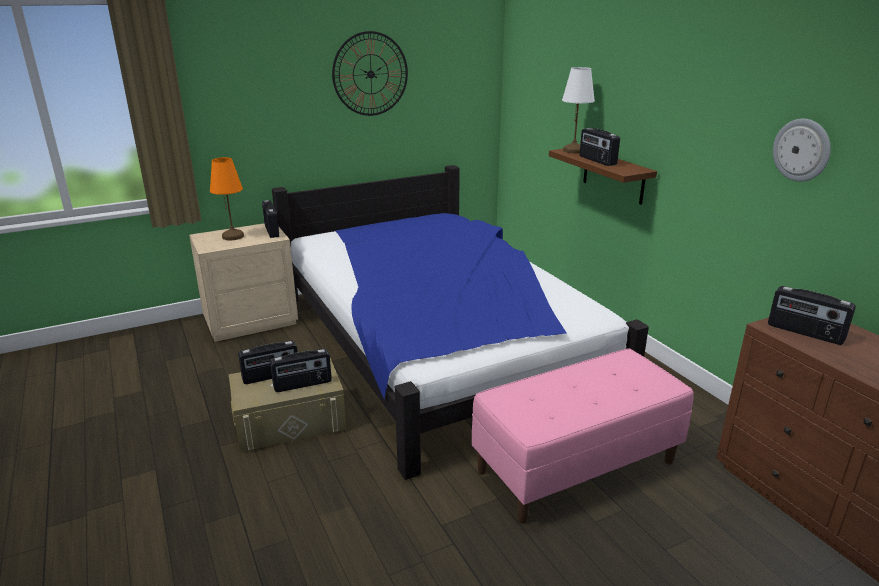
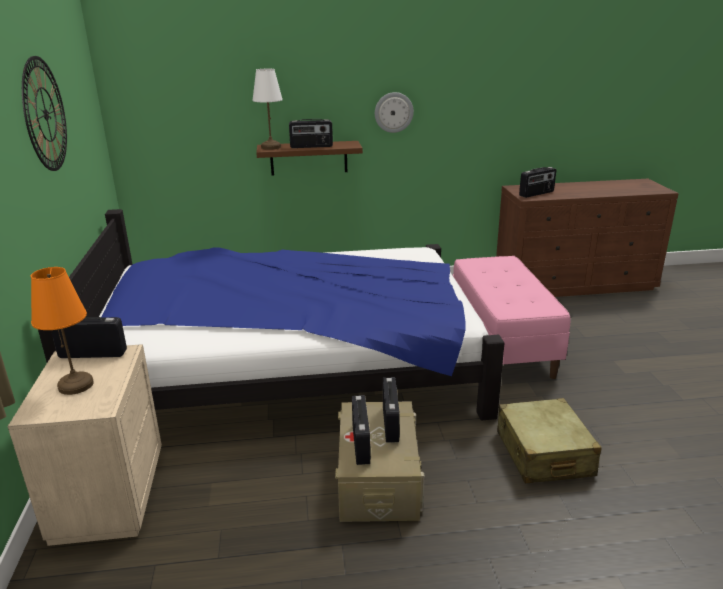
camera: 70 degrees left, 0 degrees up
wall clock [773,119,831,182] -> wall clock moved to [375,92,414,133]
none -> beige suitcase [497,398,602,483]

